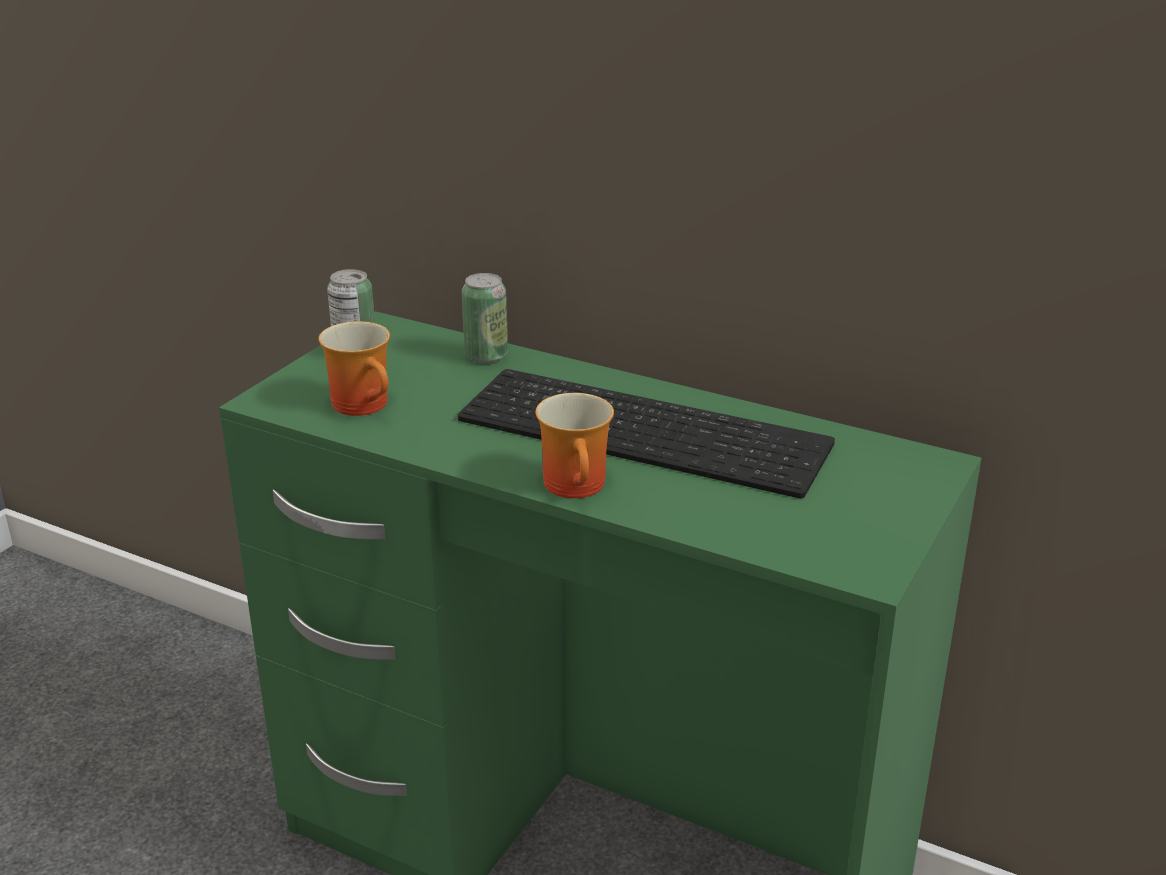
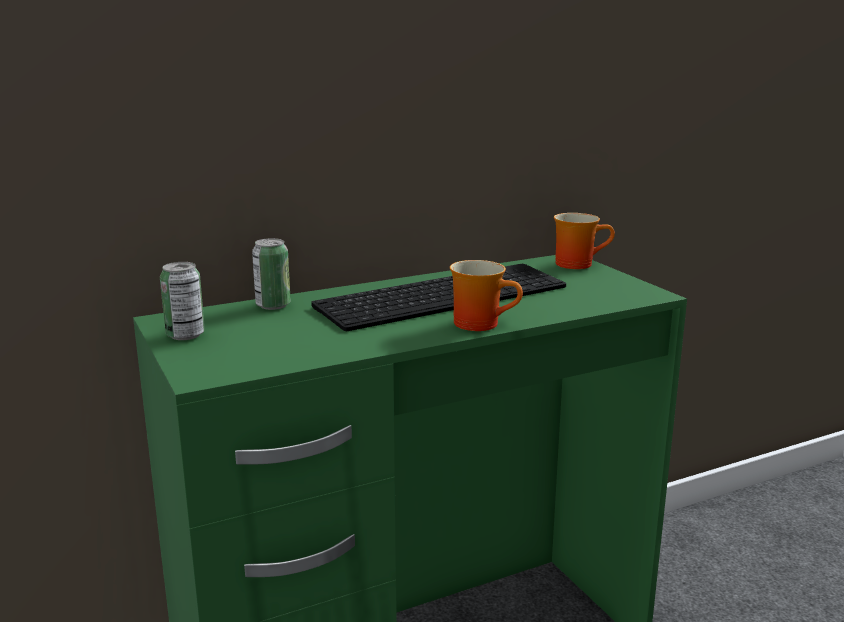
camera: 55 degrees left, 10 degrees down
mug [318,321,390,416] -> mug moved to [554,213,615,269]

